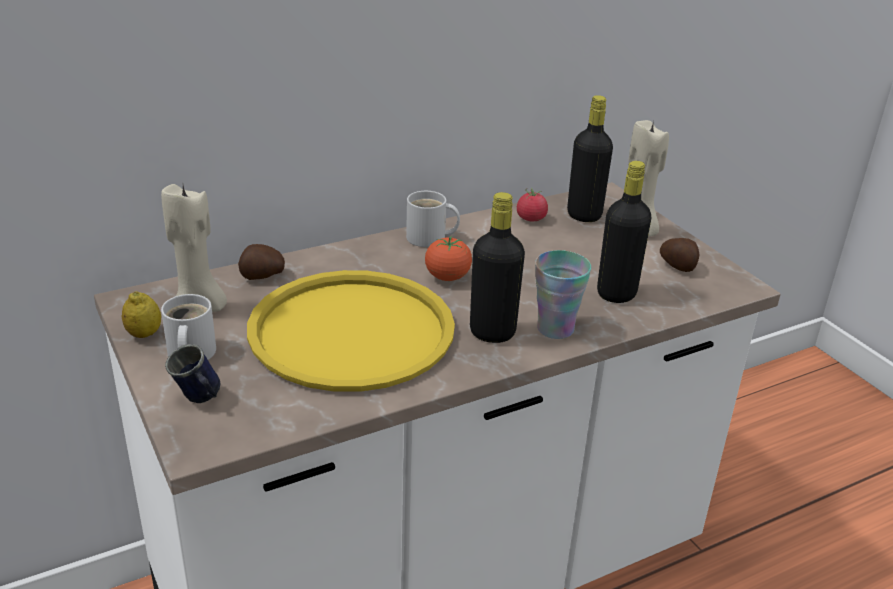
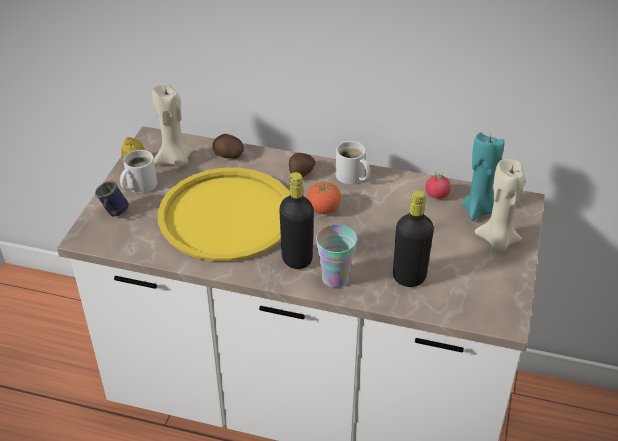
camera: 45 degrees right, 10 degrees up
black bottle [567,95,613,222] -> turquoise candle [462,132,505,221]
potato [660,238,699,272] -> potato moved to [289,153,315,178]

